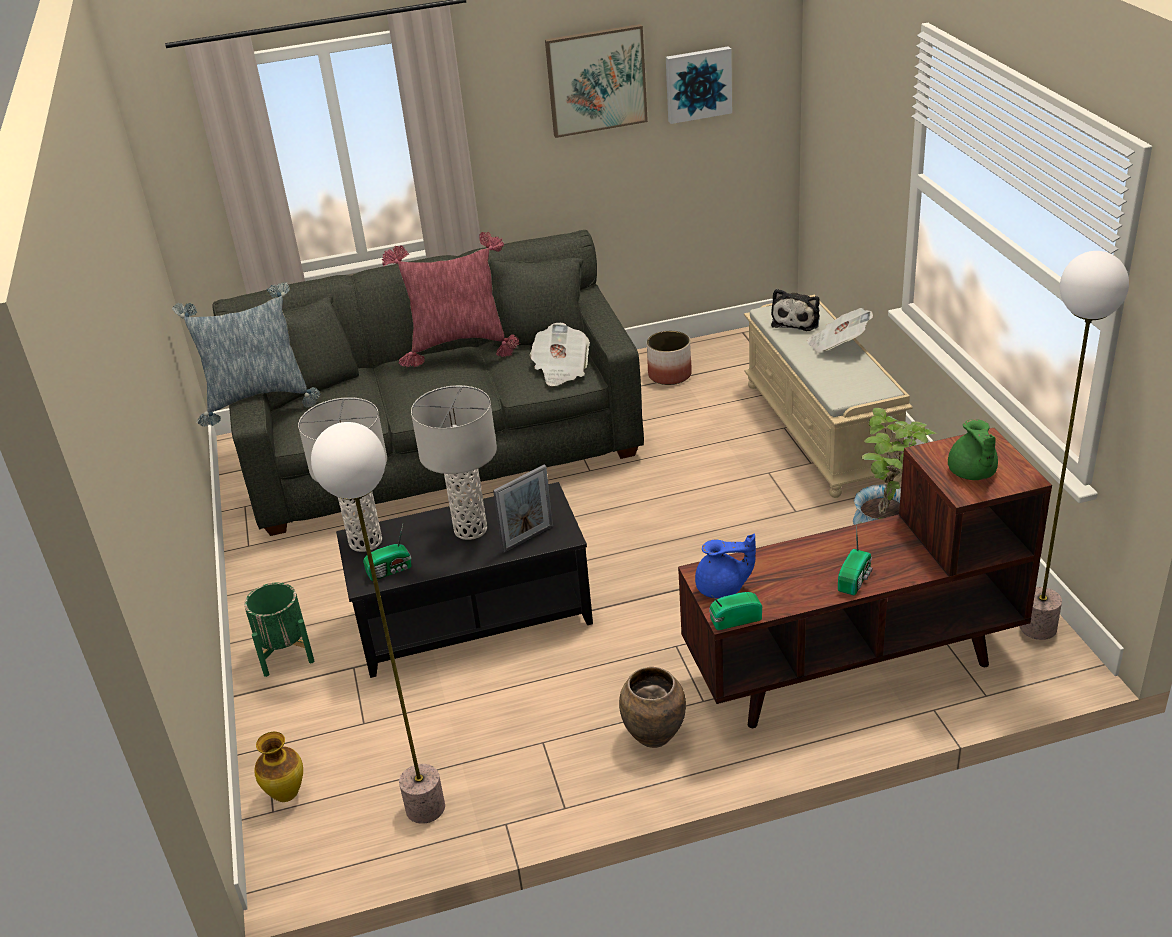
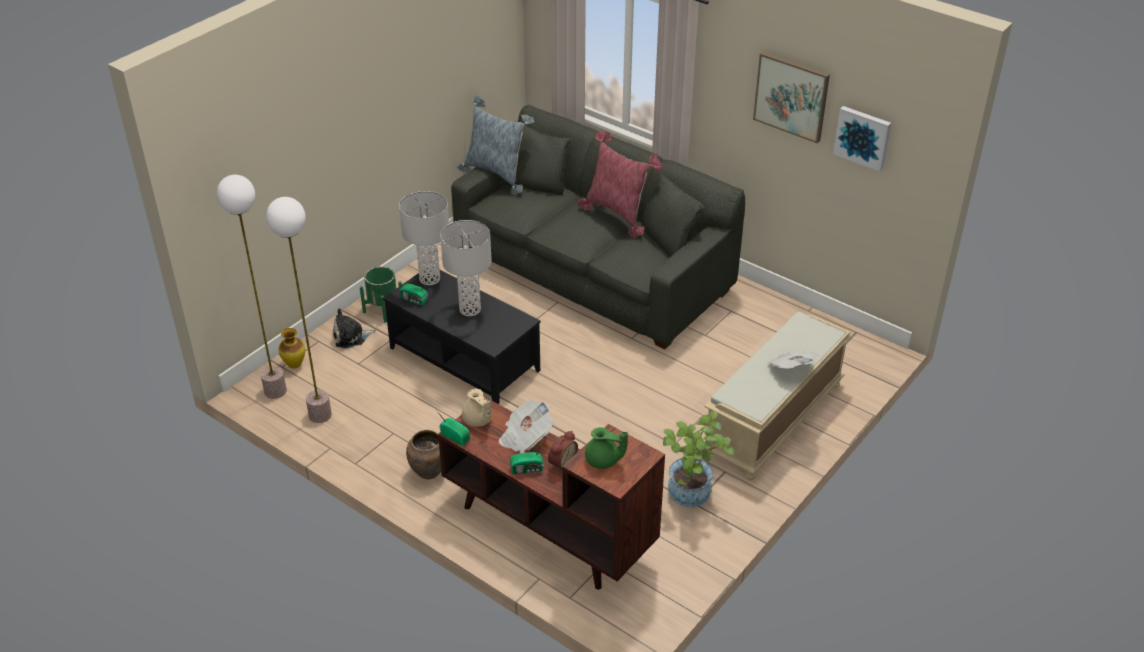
camera: 50 degrees right, 5 degrees up
picture frame [493,465,553,552] -> none
newspaper [530,323,590,386] -> newspaper moved to [499,400,553,453]
planter [647,331,692,385] -> none
blue teapot [695,534,756,598] -> beige teapot [462,389,492,427]
plush toy [771,289,820,331] -> plush toy moved to [333,308,376,348]
green teapot [948,419,998,480] -> green teapot turned 120 degrees counterclockwise [585,427,628,469]
floor lamp [1020,251,1129,640] -> floor lamp moved to [216,175,287,399]
none -> alarm clock [548,431,578,472]

